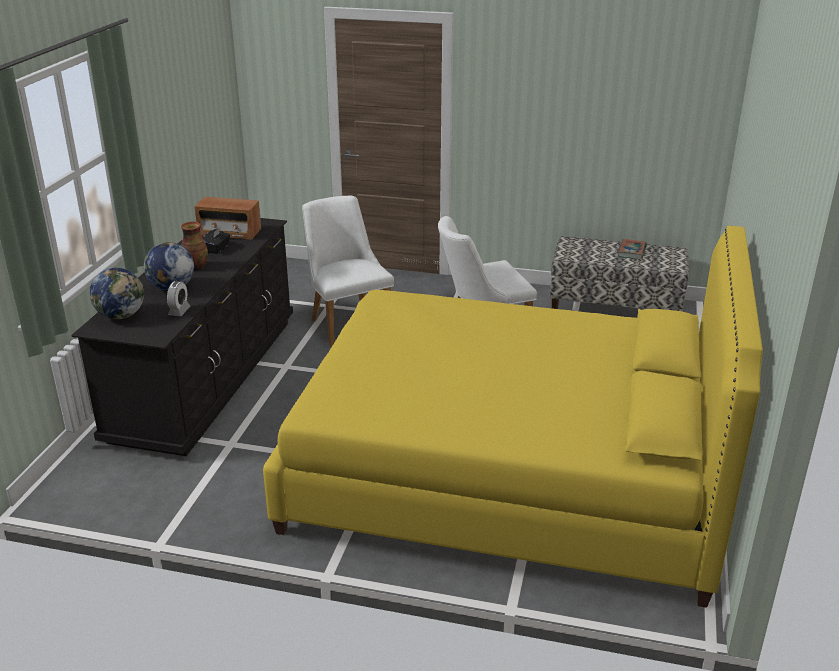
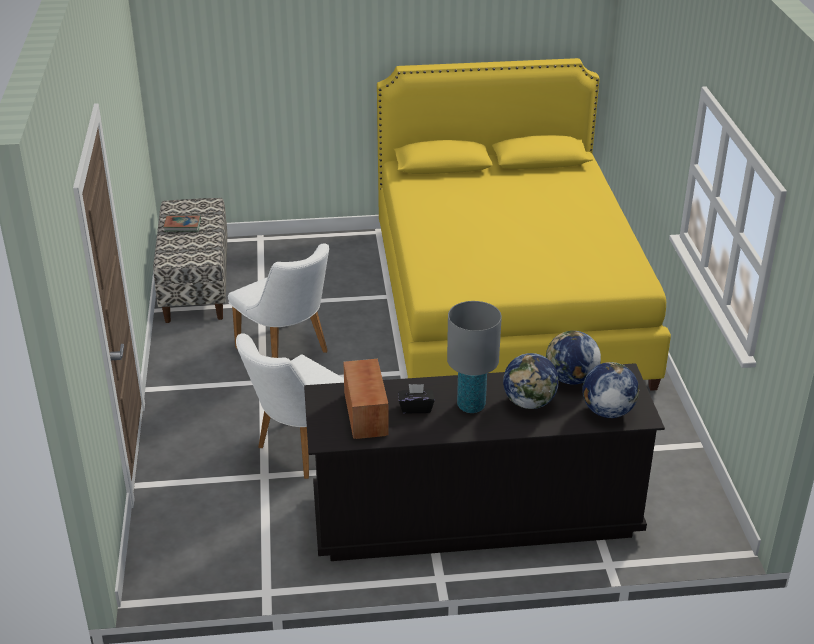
camera: 110 degrees left, 5 degrees up
alarm clock [167,281,190,316] -> globe [546,331,601,385]
vase [181,221,208,270] -> grey table lamp [447,301,502,413]

